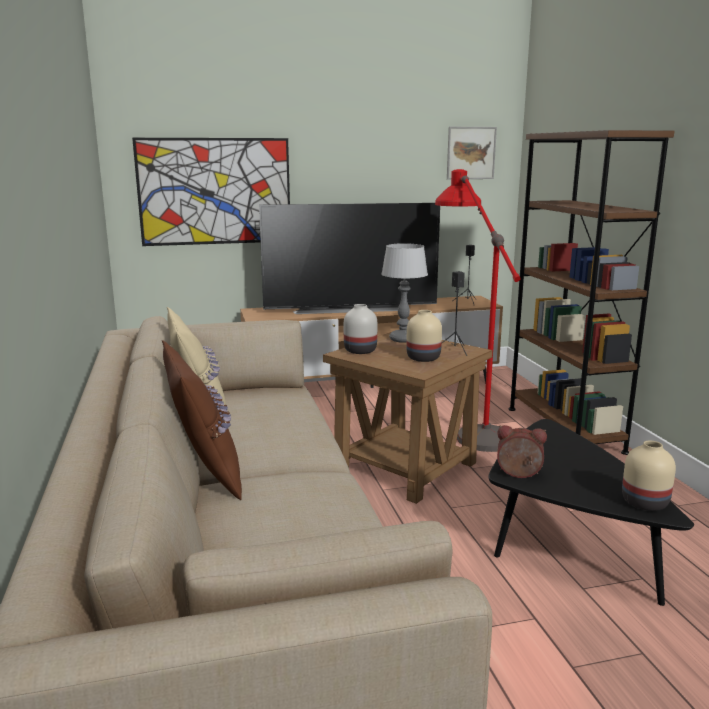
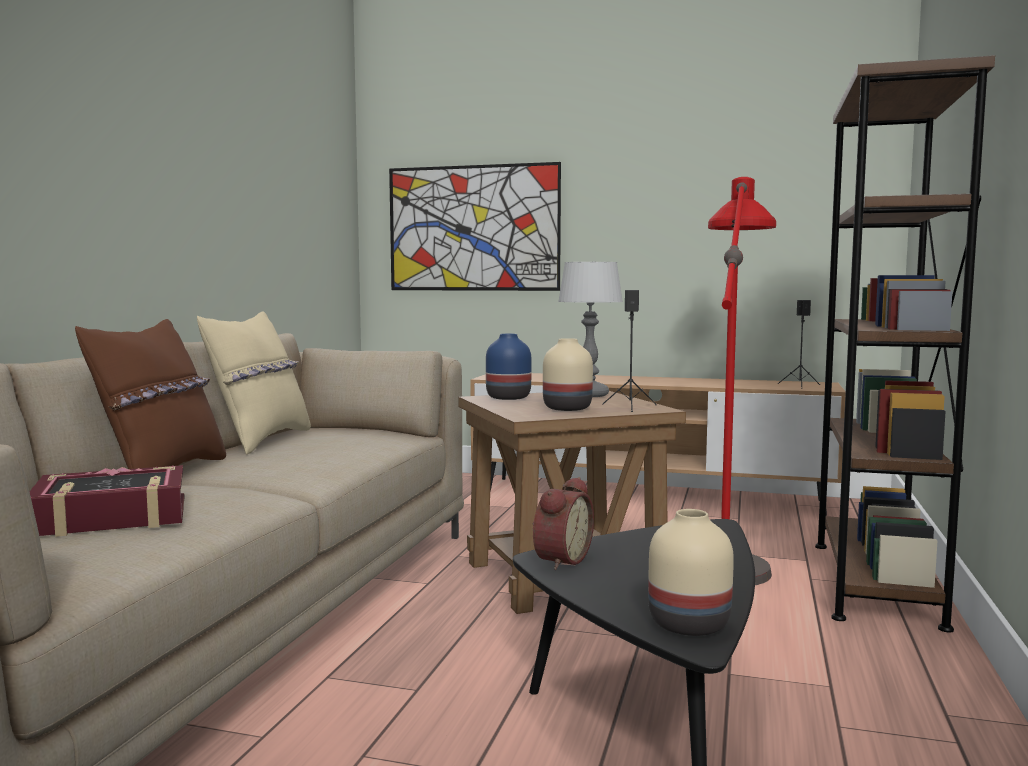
camera: 30 degrees right, 10 degrees down
television [259,203,440,314] -> none
white vase [344,304,377,354] -> blue vase [486,334,531,400]
picture [447,127,497,180] -> none
alarm clock [497,425,547,478] -> alarm clock turned 75 degrees clockwise [533,477,594,570]
none -> book [29,465,185,537]

